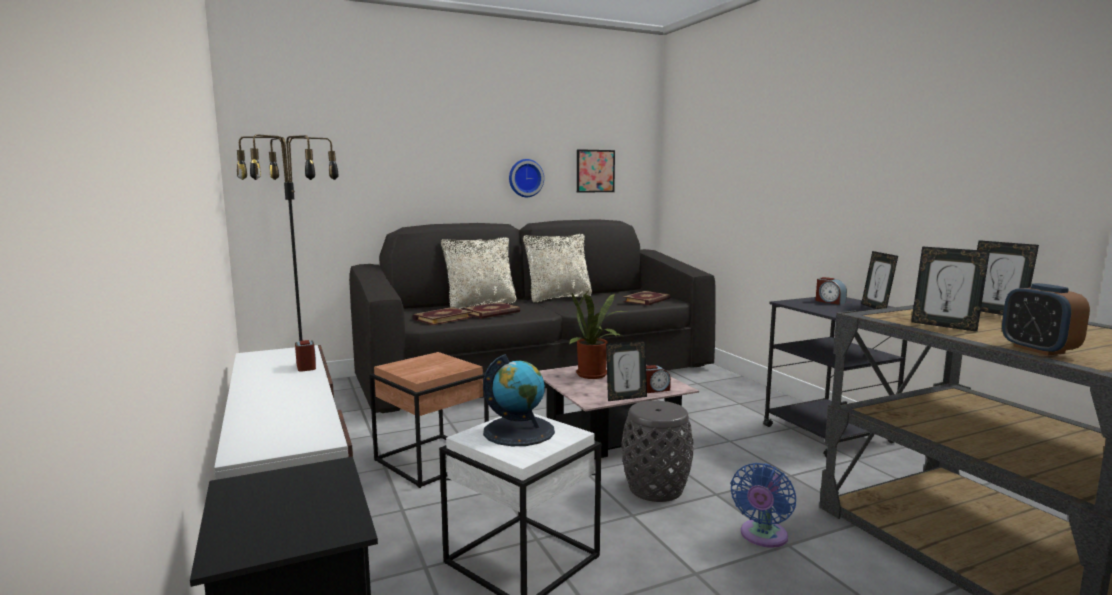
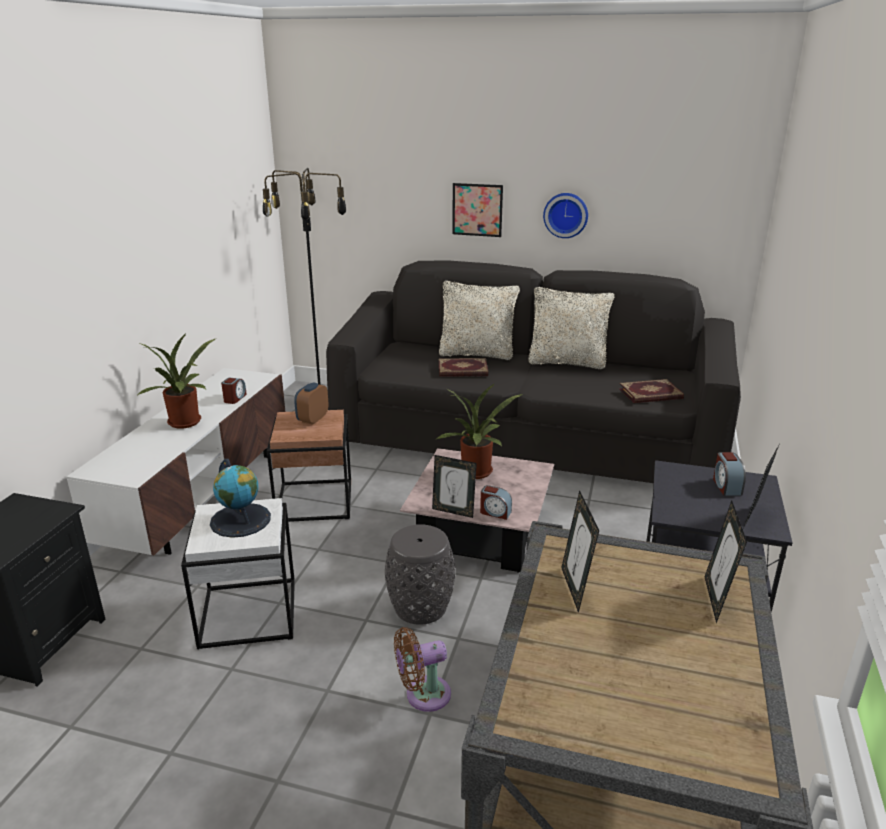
camera: 40 degrees right, 15 degrees up
book [413,307,473,325] -> none
picture [577,149,615,193] -> picture moved to [452,183,503,237]
blue fan [731,463,796,548] -> brown fan [394,627,451,712]
alarm clock [1002,283,1090,355] -> alarm clock moved to [294,382,329,425]
none -> potted plant [138,332,217,429]

